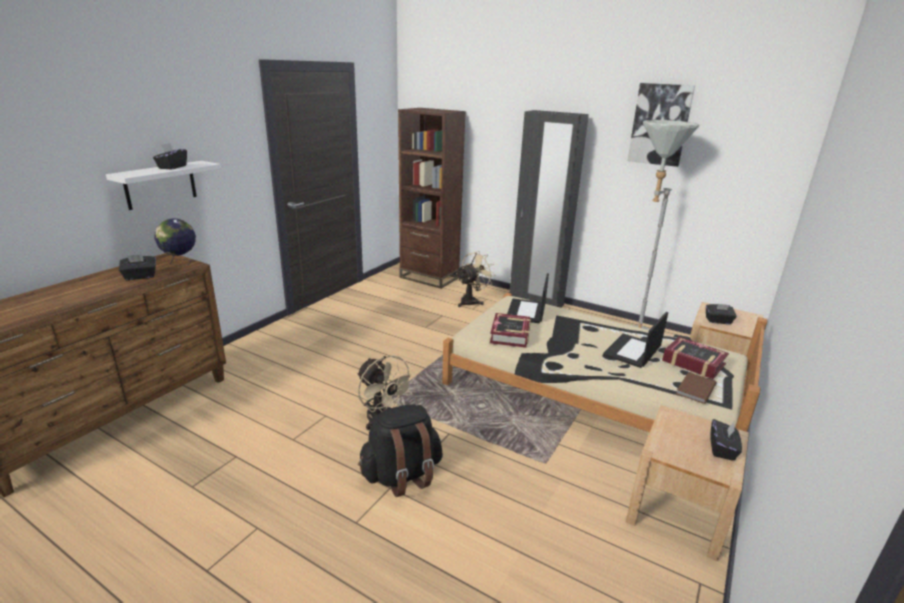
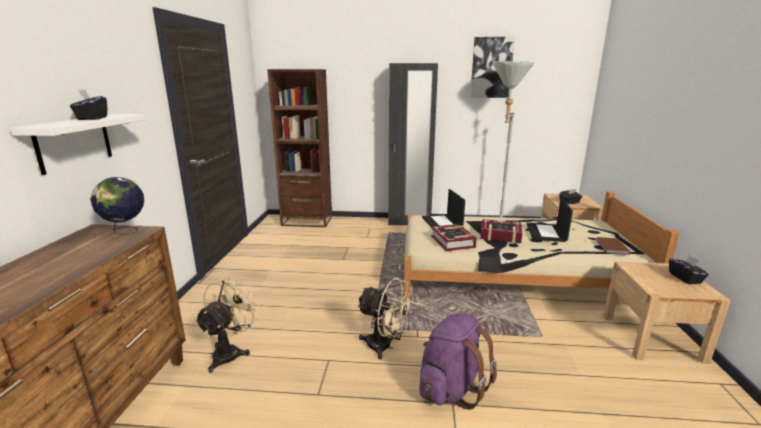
camera: 25 degrees left, 5 degrees down
black tissue box [119,254,156,280] -> none
black backpack [358,404,443,497] -> purple backpack [419,313,497,410]
beige fan [456,251,496,307] -> beige fan moved to [195,275,261,373]
book [662,337,729,379] -> book moved to [480,219,523,243]

